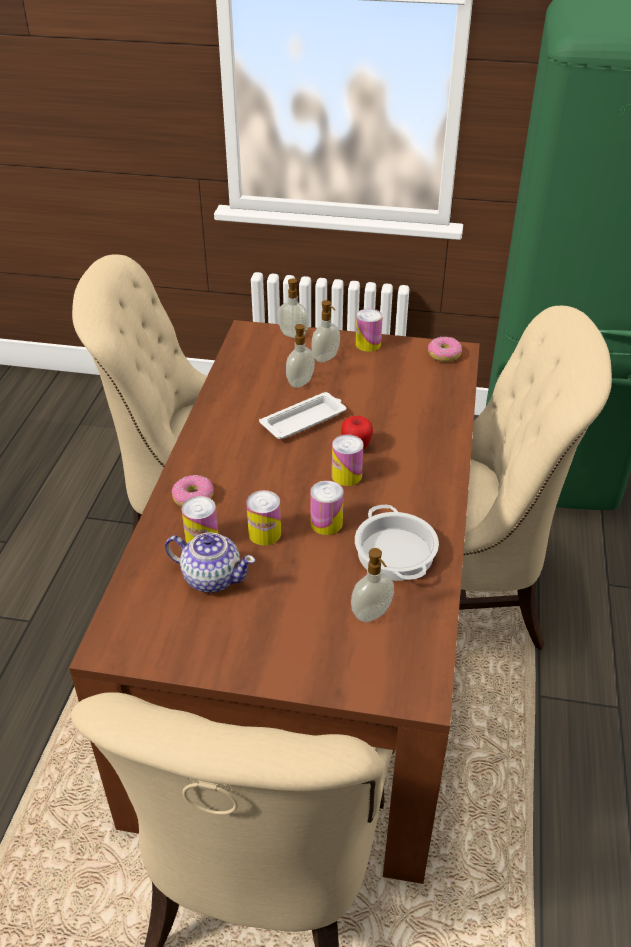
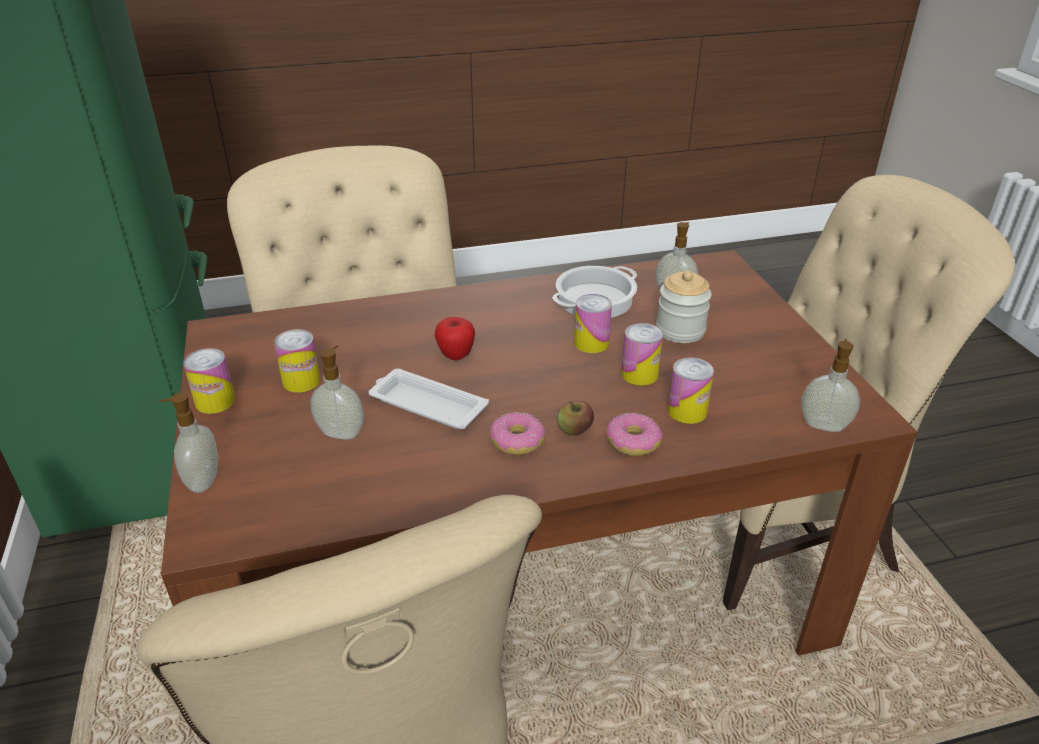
camera: 115 degrees left, 5 degrees down
teapot [165,532,255,593] -> none
soap dispenser [311,300,340,362] -> soap dispenser moved to [801,339,860,432]
can [332,434,364,486] -> can moved to [274,329,320,393]
donut [428,337,462,362] -> donut moved to [490,412,546,455]
none -> apple [557,401,594,436]
none -> jar [656,271,712,343]

